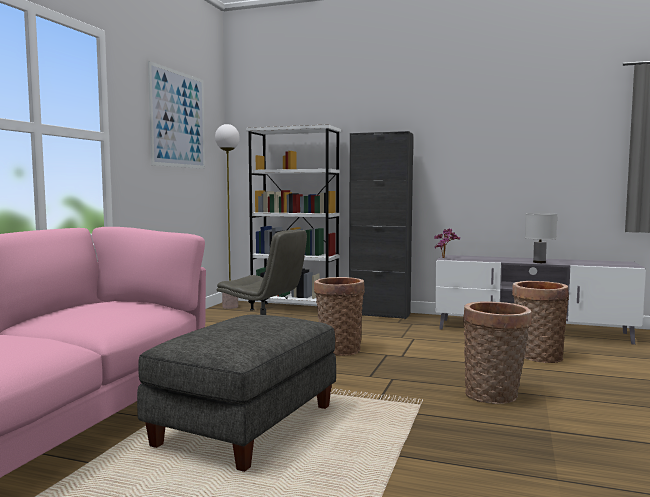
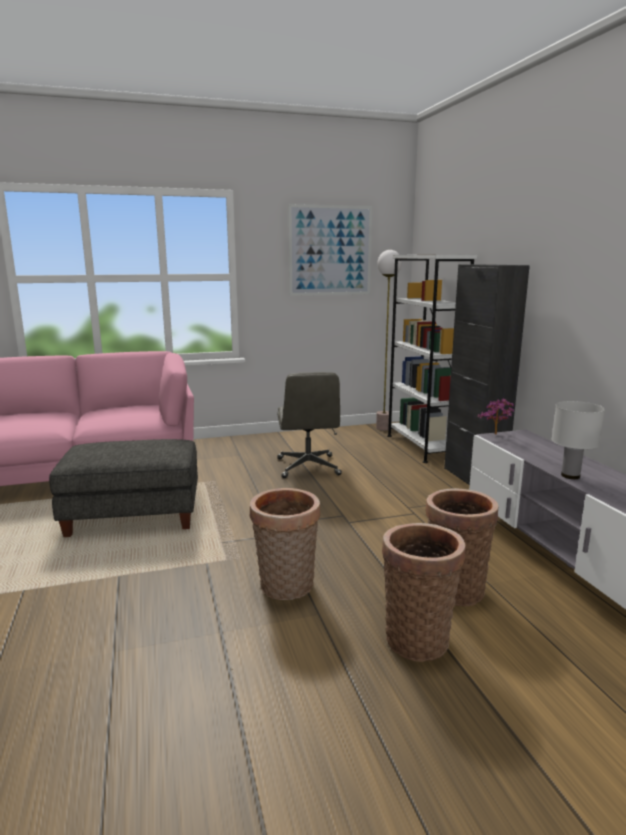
camera: 55 degrees right, 10 degrees up
basket [314,277,365,356] -> basket moved to [382,523,466,662]

